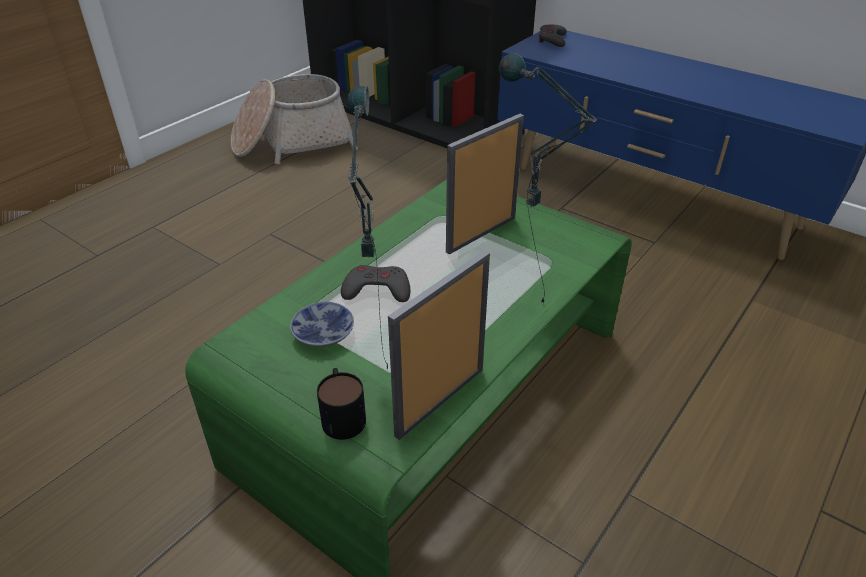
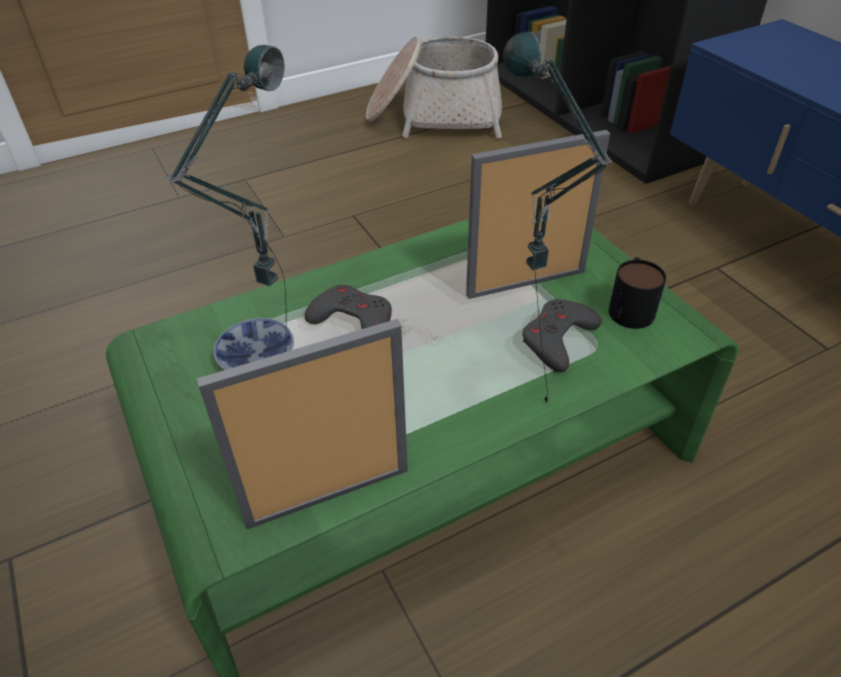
camera: 25 degrees right, 5 degrees up
mug [317,368,366,440] -> mug moved to [609,257,666,329]
grey game controller [539,25,567,47] -> grey game controller moved to [522,299,602,372]

